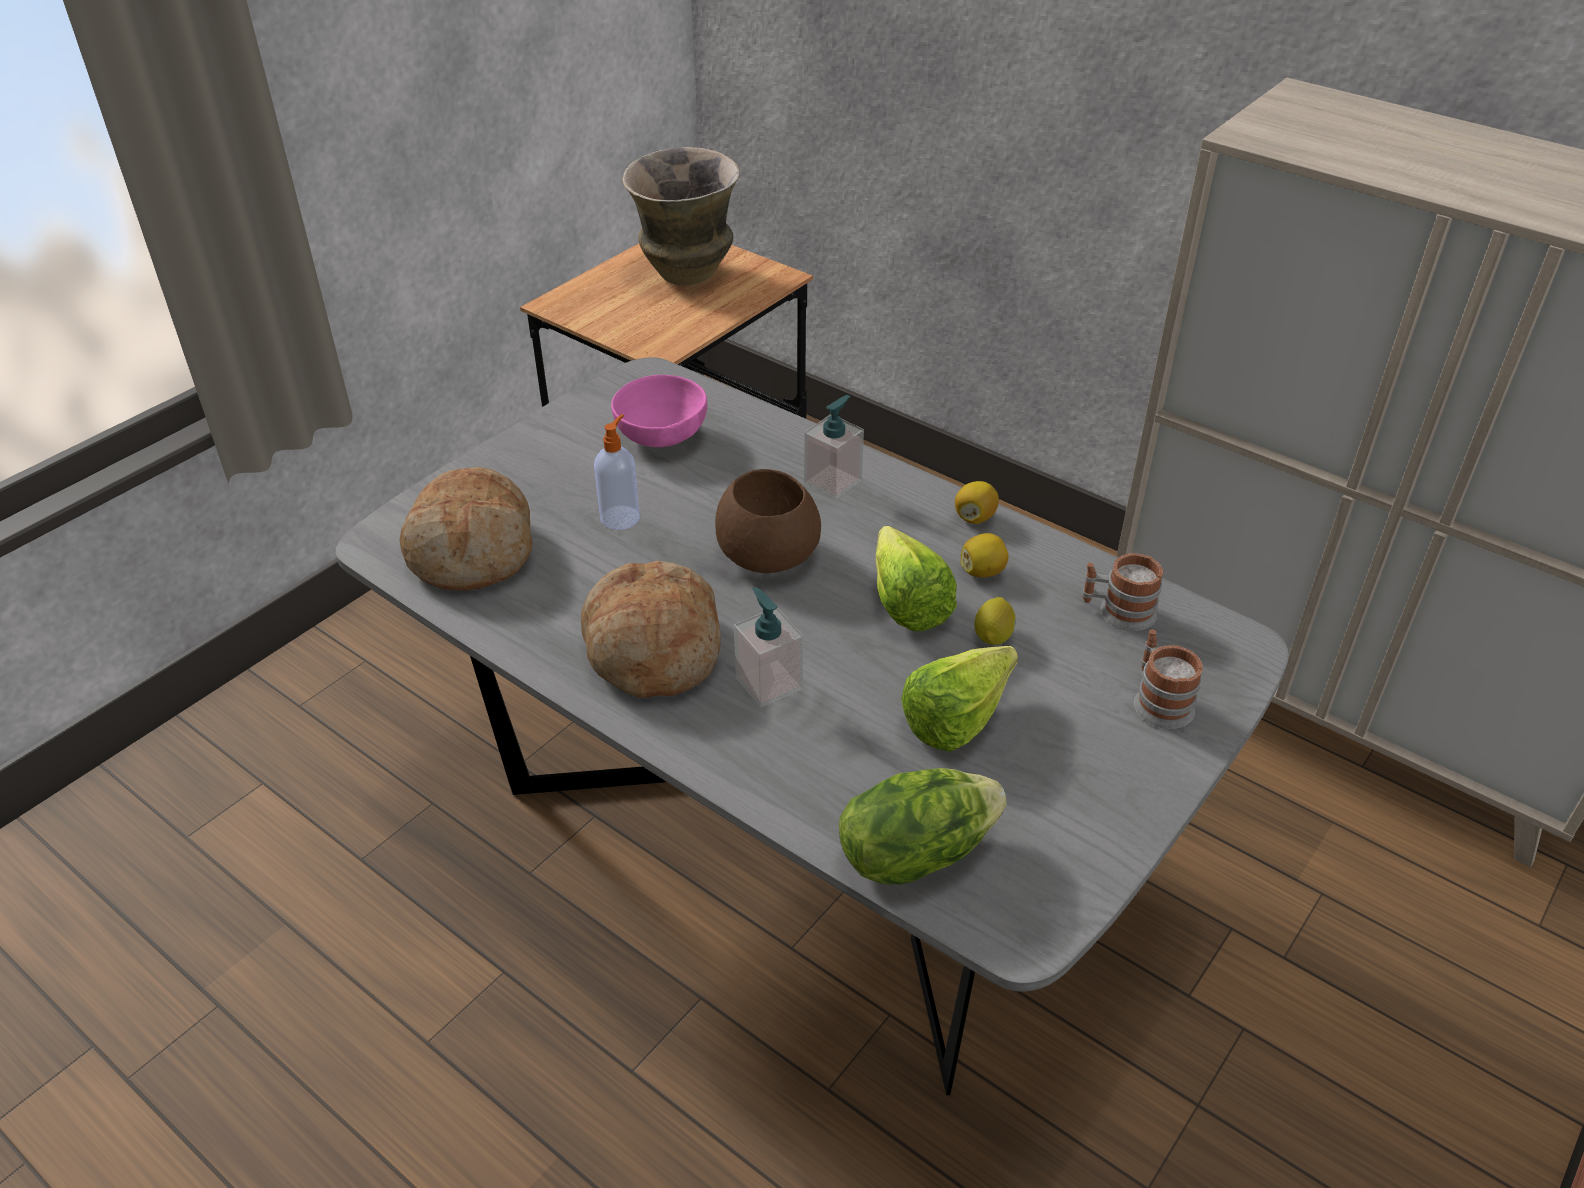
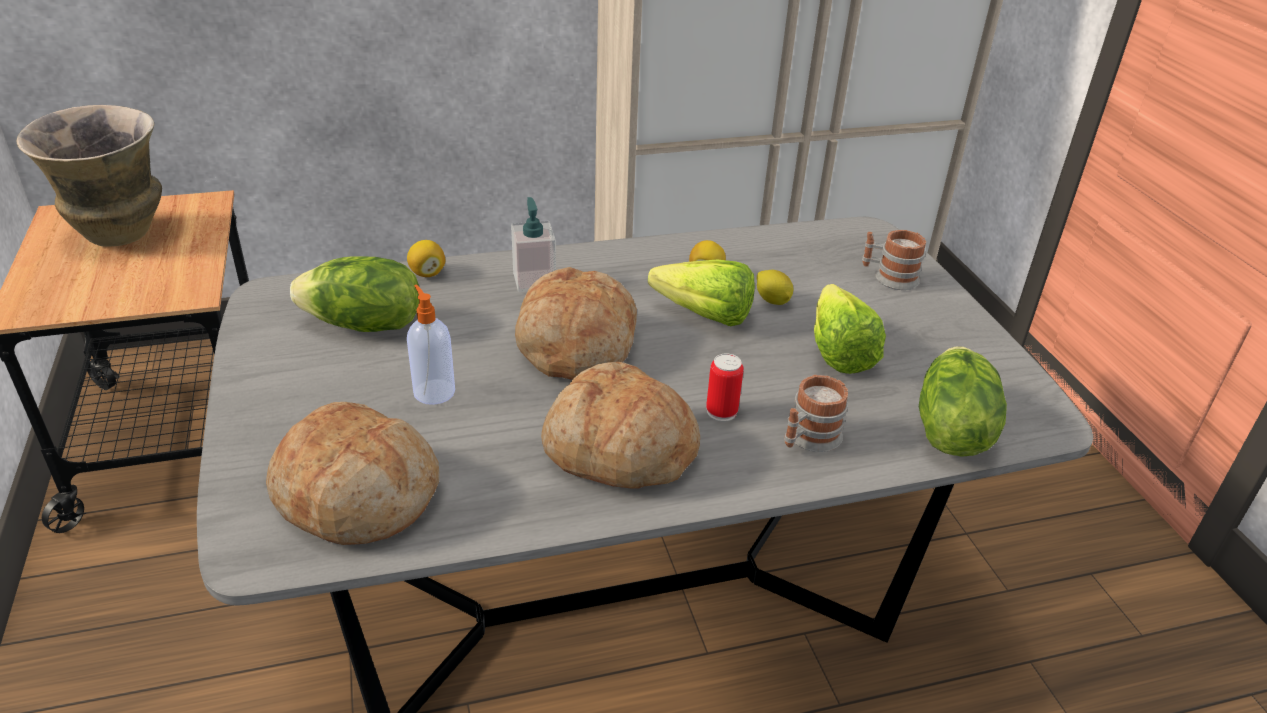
camera: 55 degrees left, 5 degrees down
pink bowl [611,375,707,447] -> lettuce [290,256,419,332]
brown bowl [715,469,821,573] -> bread [515,267,637,380]
soap dispenser [734,587,803,708] -> can [706,353,744,422]
lemon [955,481,999,524] -> lemon moved to [407,240,445,277]
mug [1082,553,1163,631] -> mug moved to [784,375,848,452]

